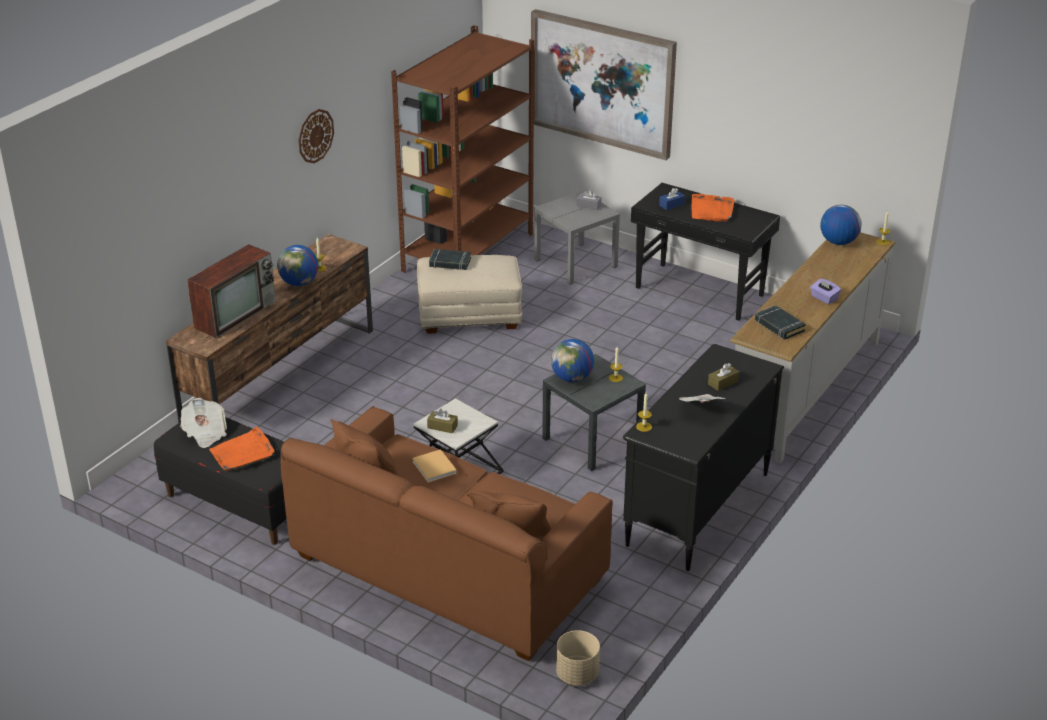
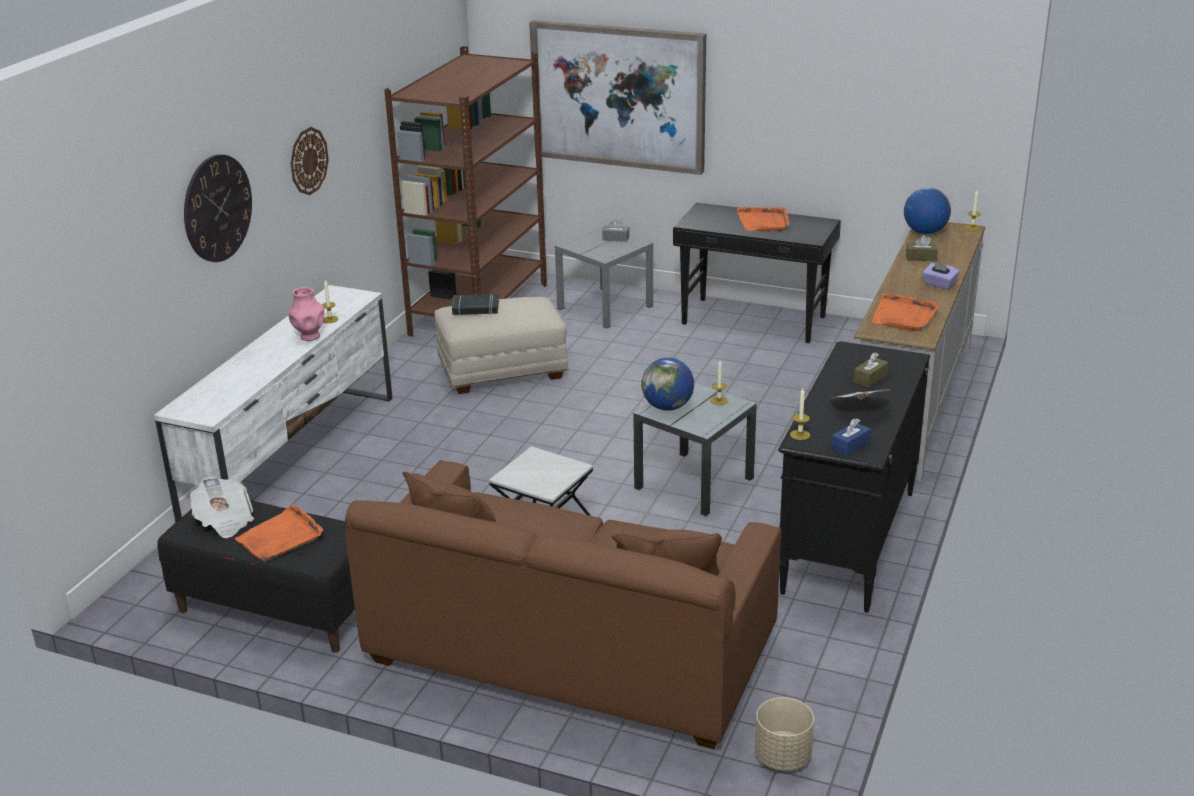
camera: 10 degrees left, 5 degrees down
brown tv stand [166,234,373,423] -> white tv stand [154,285,393,522]
television [187,244,276,338] -> none
globe [277,245,319,286] -> pink vase [288,287,324,341]
beige book [412,449,457,483] -> none
brown tissue box [427,409,458,433] -> brown tissue box moved to [906,235,938,261]
blue tissue box [659,188,685,210] -> blue tissue box moved to [831,418,871,456]
black book [755,305,806,340] -> orange tray [872,293,939,331]
none -> wall clock [184,154,252,262]

